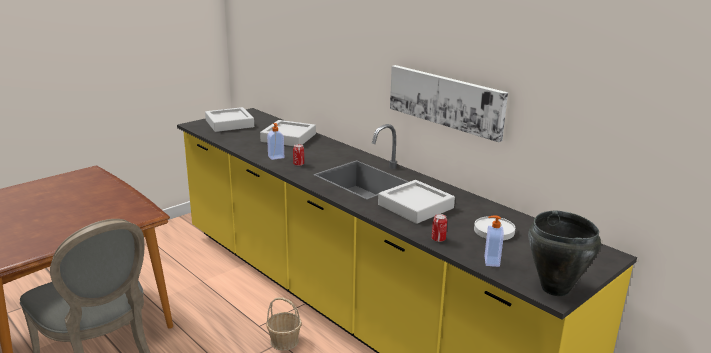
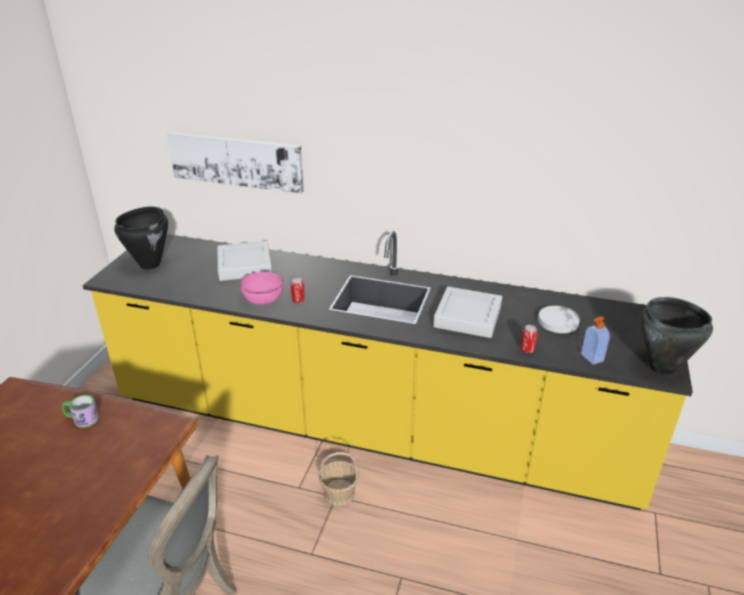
camera: 30 degrees left, 10 degrees up
grey tray [205,107,254,132] -> black cooking pot [114,207,168,269]
soap dispenser [267,123,284,160] -> pink bowl [240,272,284,305]
picture [390,65,508,142] -> picture moved to [167,132,304,193]
none -> mug [62,395,99,428]

